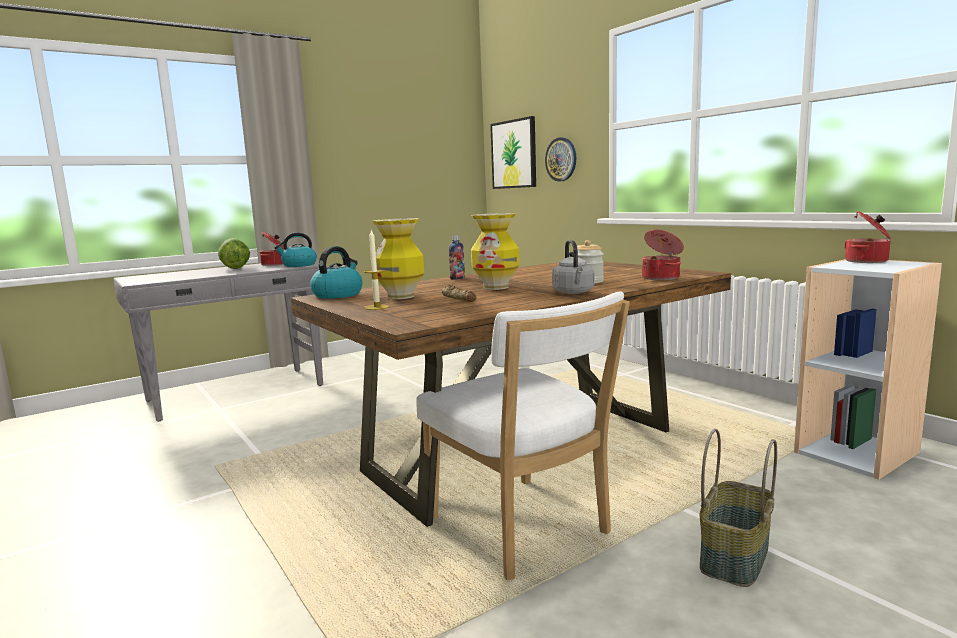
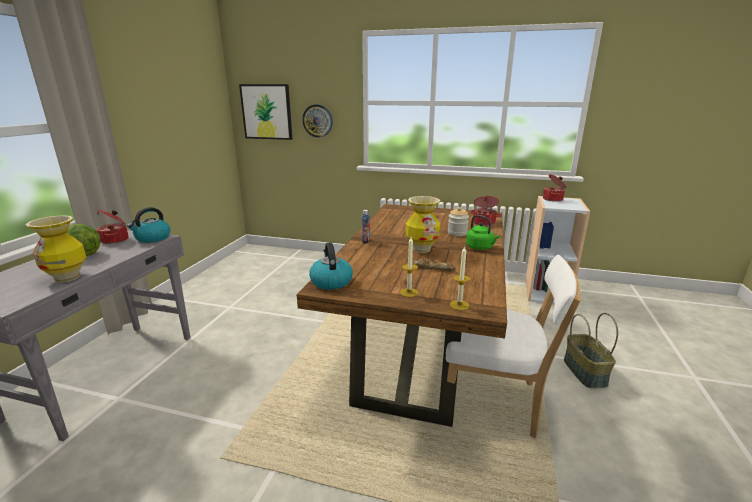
camera: 40 degrees left, 10 degrees up
vase [372,218,424,299] -> vase moved to [26,215,86,283]
grey kettle [552,240,595,294] -> green kettle [466,215,500,250]
none -> candle [450,246,471,310]

